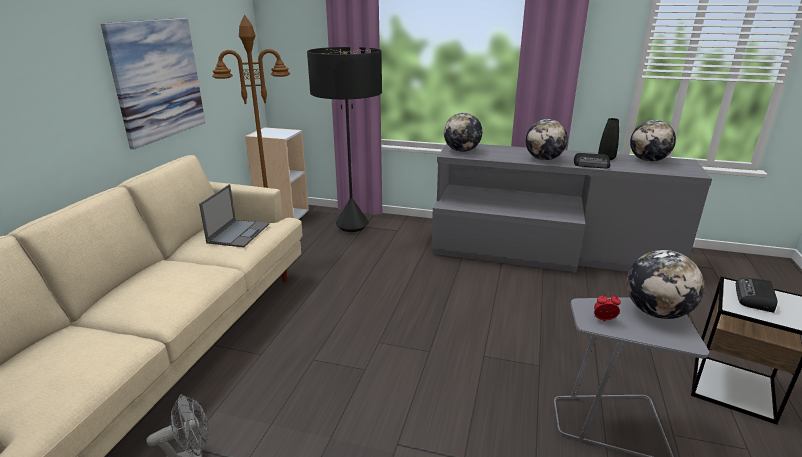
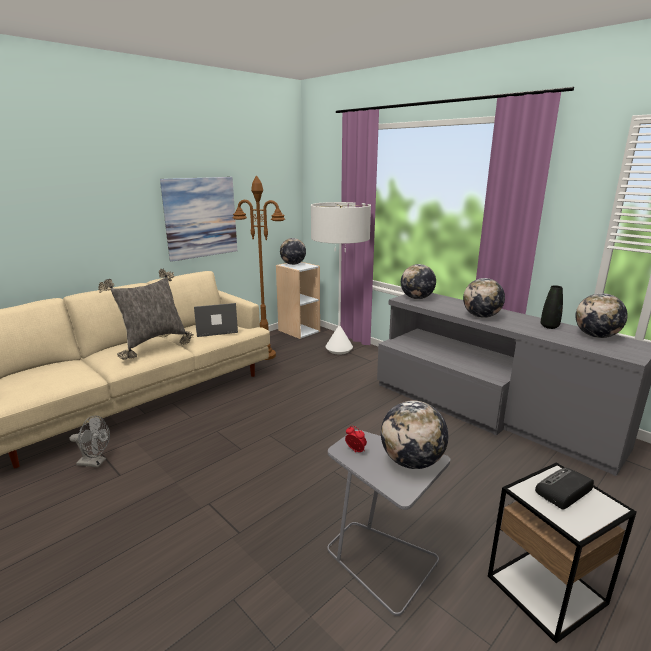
camera: 30 degrees right, 5 degrees down
laptop [199,184,269,247] -> laptop turned 150 degrees counterclockwise [194,303,238,337]
black floor lamp [307,47,382,232] -> white floor lamp [311,202,371,354]
radio [574,153,610,169] -> none
none -> pillow [98,269,193,360]
none -> globe [280,238,306,265]

